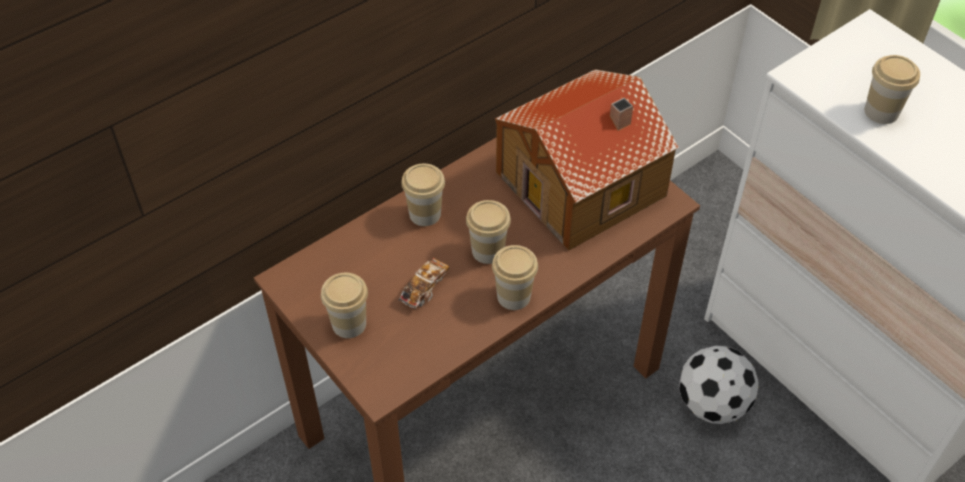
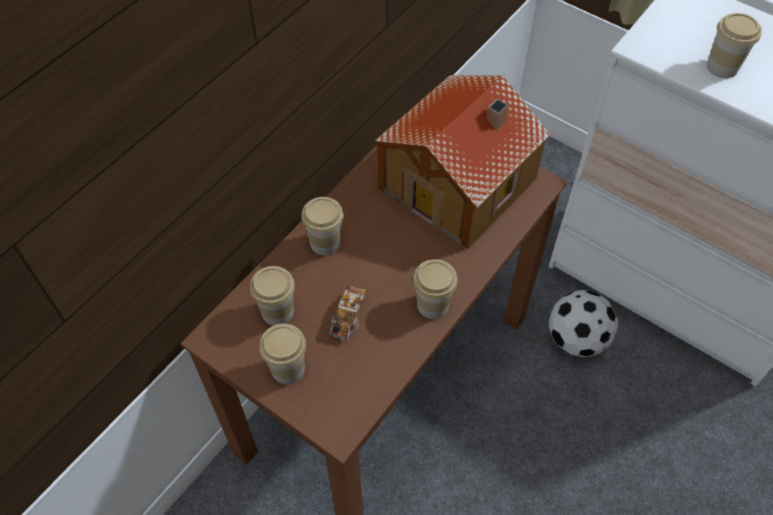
camera: 15 degrees left, 5 degrees up
cup [466,200,511,264] -> cup moved to [250,266,295,326]

